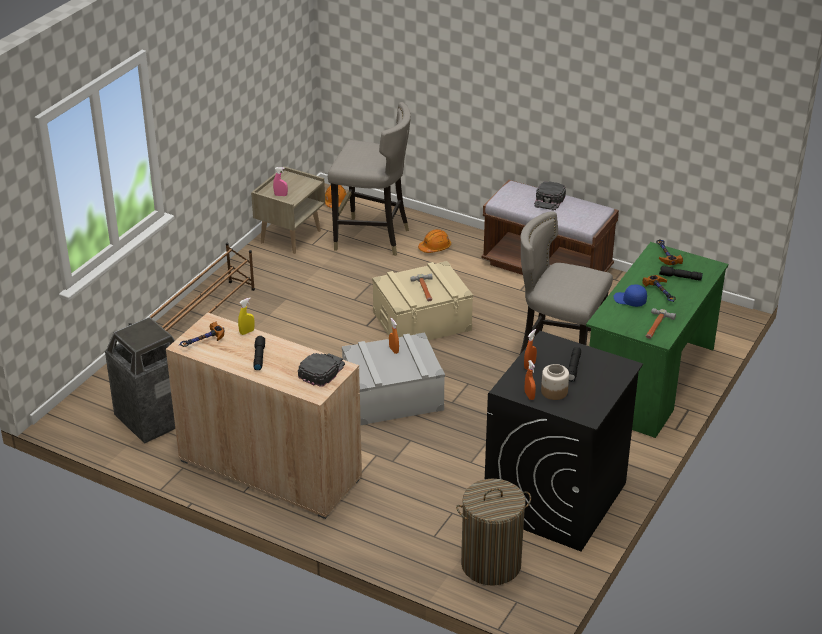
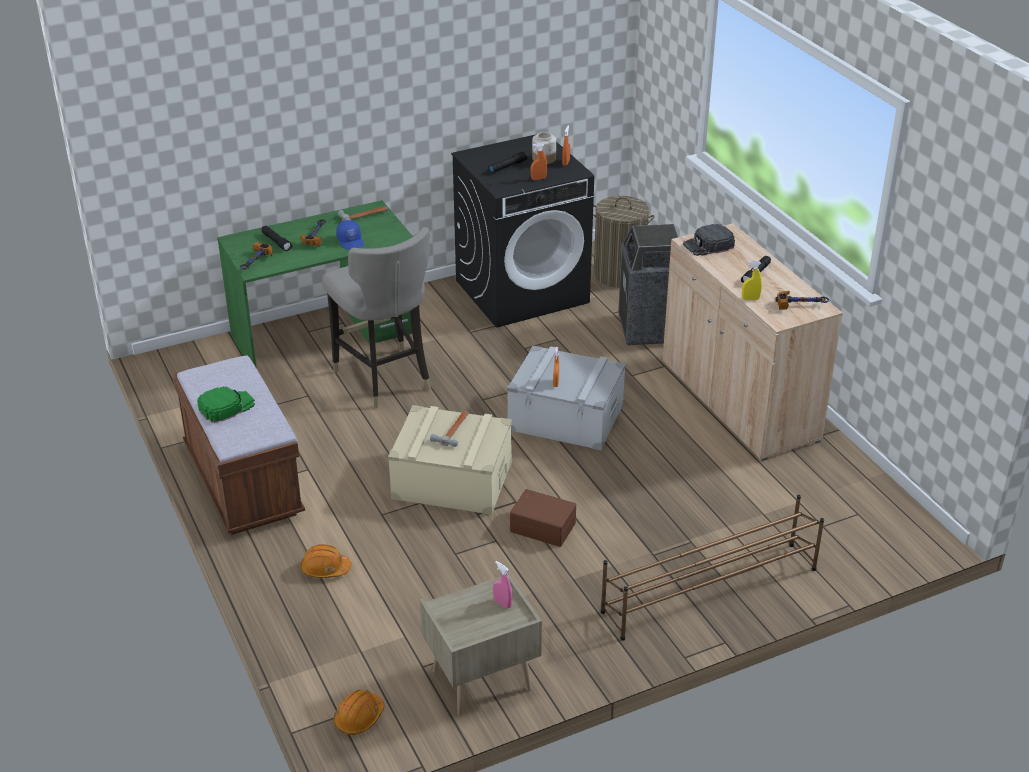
camera: 145 degrees left, 0 degrees up
trash can [105,317,175,444] -> trash can moved to [618,224,678,345]
grey stool [328,102,411,256] -> none
black cap [534,181,566,211] -> green cap [197,386,255,423]
none -> brown storage box [510,489,576,547]

